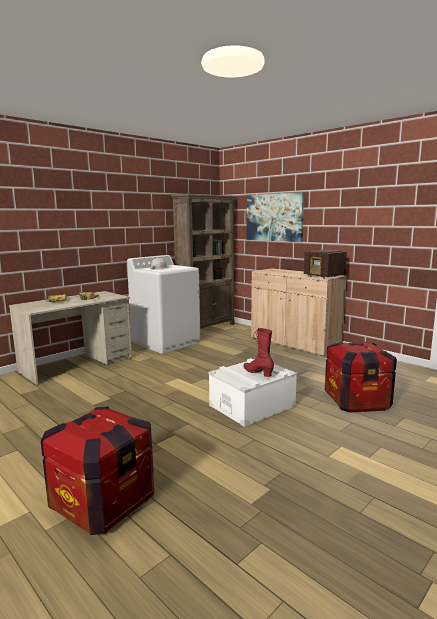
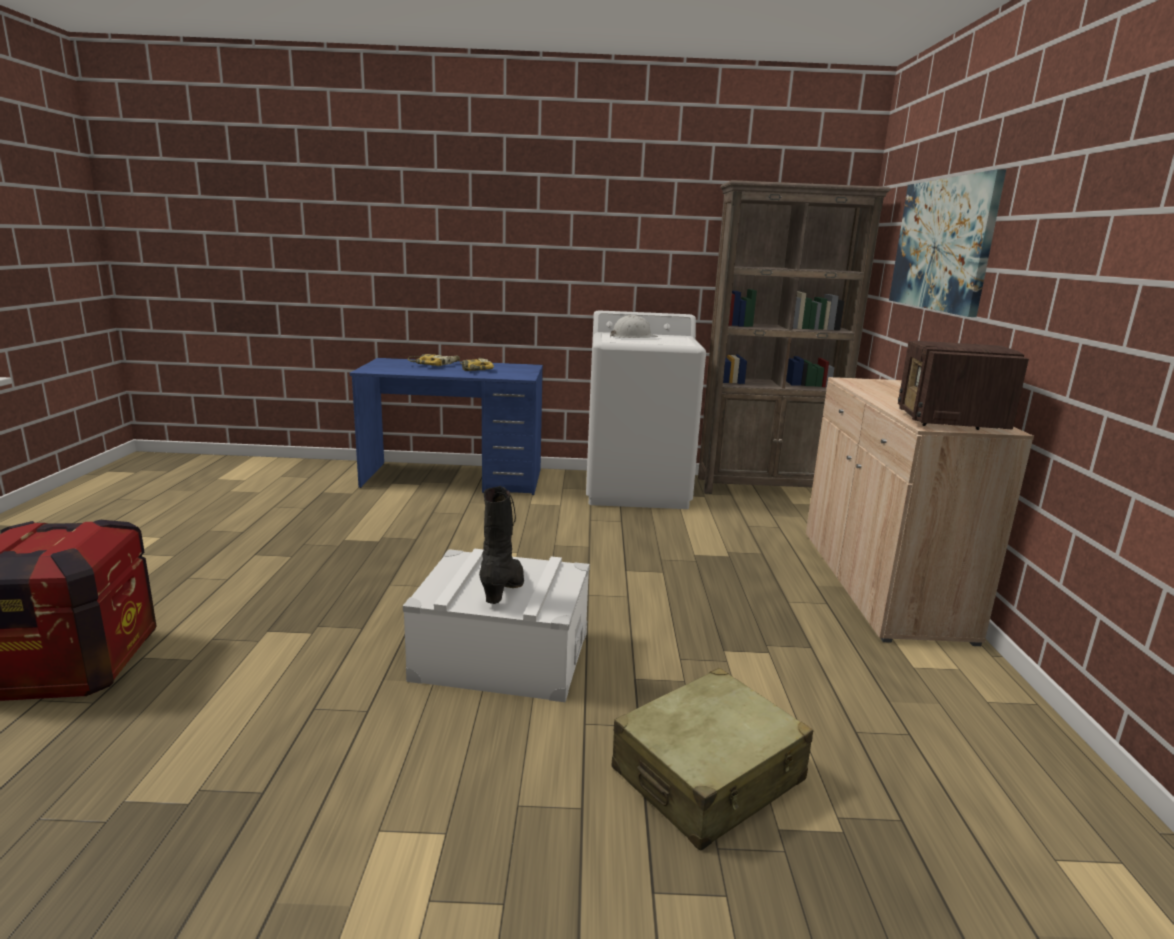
camera: 45 degrees right, 5 degrees up
beige desk [9,291,132,385] -> blue desk [350,358,543,495]
red boot [244,328,274,377] -> black boot [479,486,524,604]
crate [325,342,397,412] -> beige suitcase [611,668,814,851]

